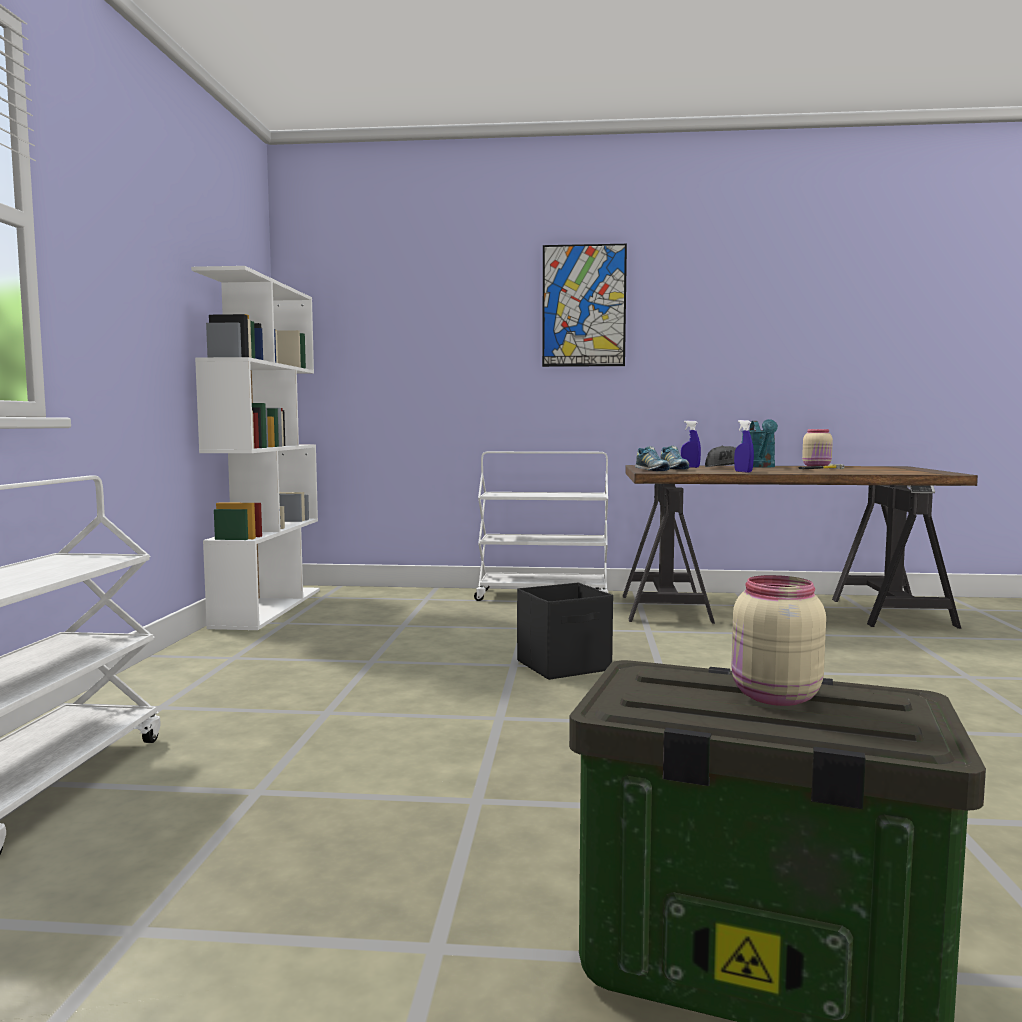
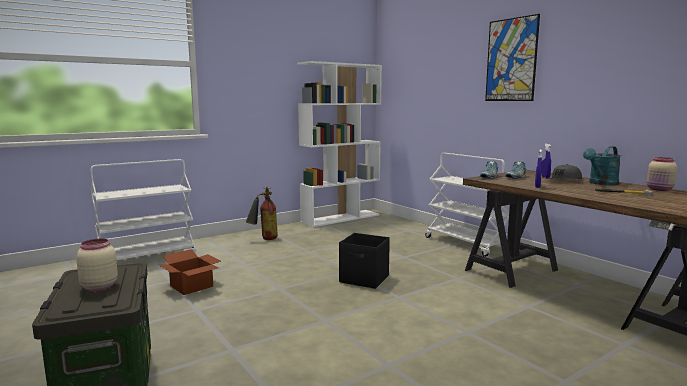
camera: 50 degrees right, 5 degrees up
none -> cardboard box [159,249,221,295]
none -> fire extinguisher [246,187,278,240]

